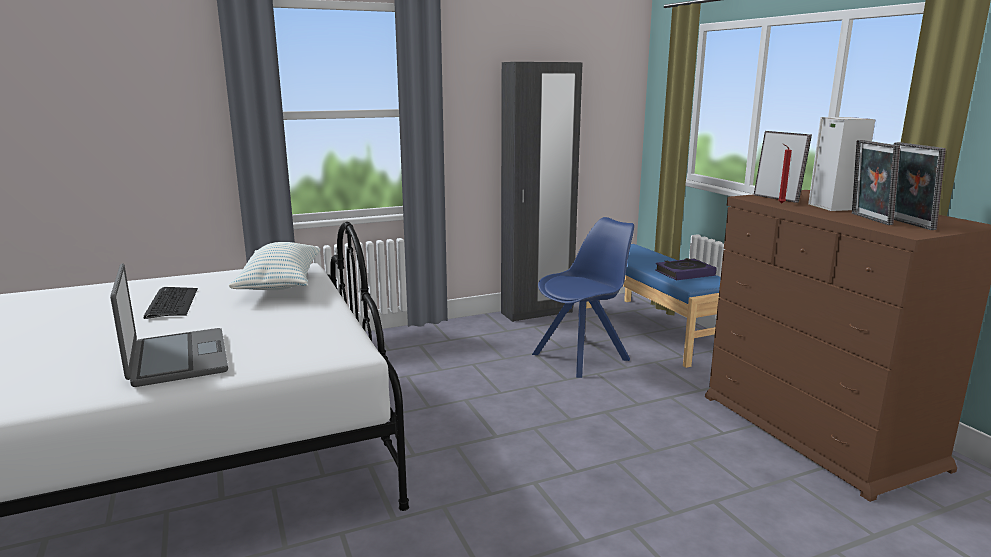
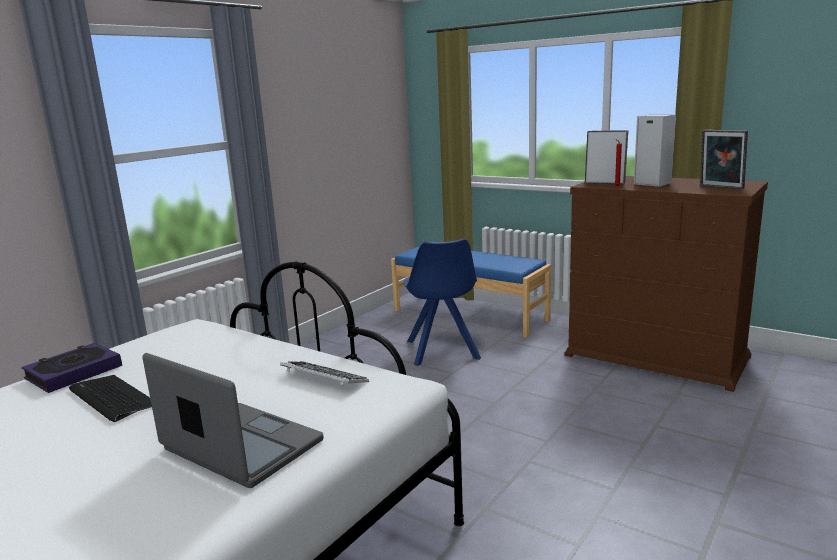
camera: 30 degrees left, 0 degrees up
pillow [229,242,320,290] -> none
black wardrobe [501,62,582,322] -> none
blue chair [532,217,634,378] -> blue chair turned 150 degrees clockwise [404,239,481,366]
book [655,258,717,280] -> book moved to [21,343,122,393]
picture frame [852,140,900,225] -> none
none -> keyboard [280,361,369,385]

